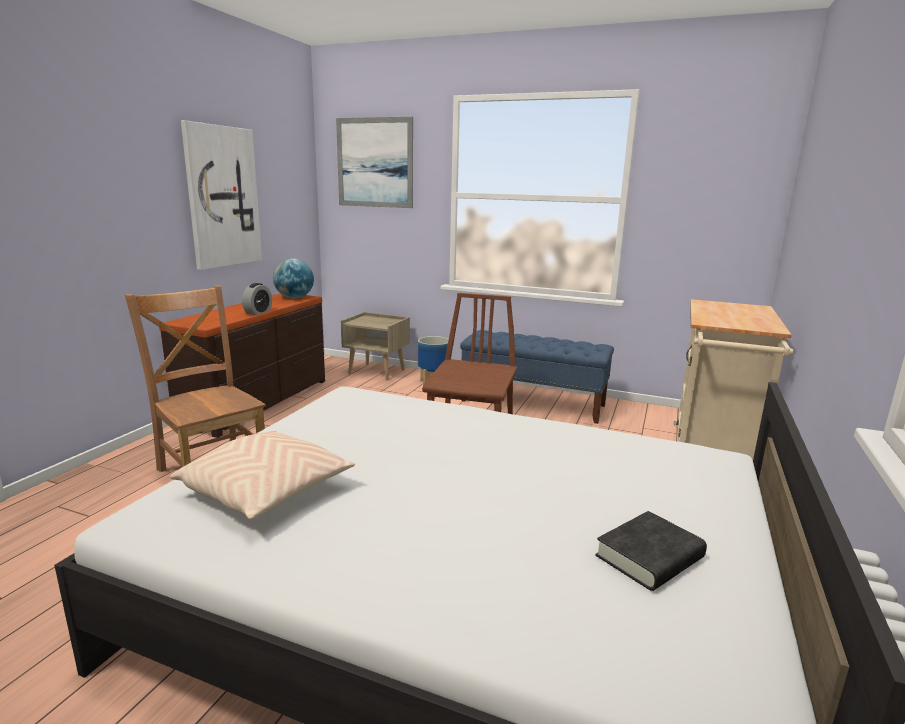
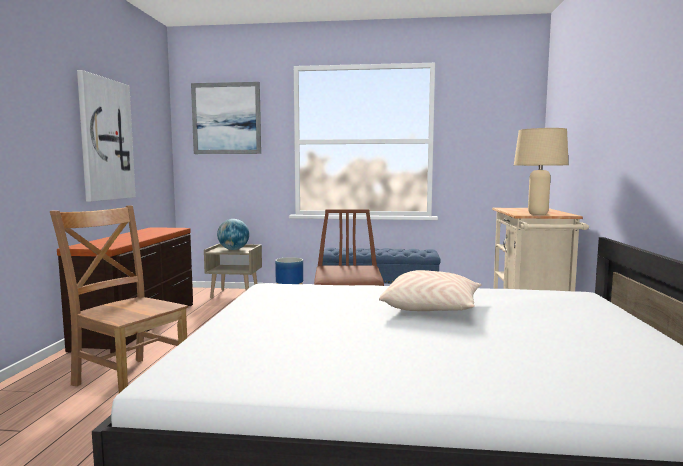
camera: 15 degrees left, 10 degrees down
beige pillow [170,431,355,519] -> beige pillow moved to [379,270,482,311]
alarm clock [242,283,272,315] -> none
globe [273,258,314,298] -> globe moved to [217,219,249,250]
black book [595,511,707,591] -> none
none -> beige table lamp [514,128,569,215]

